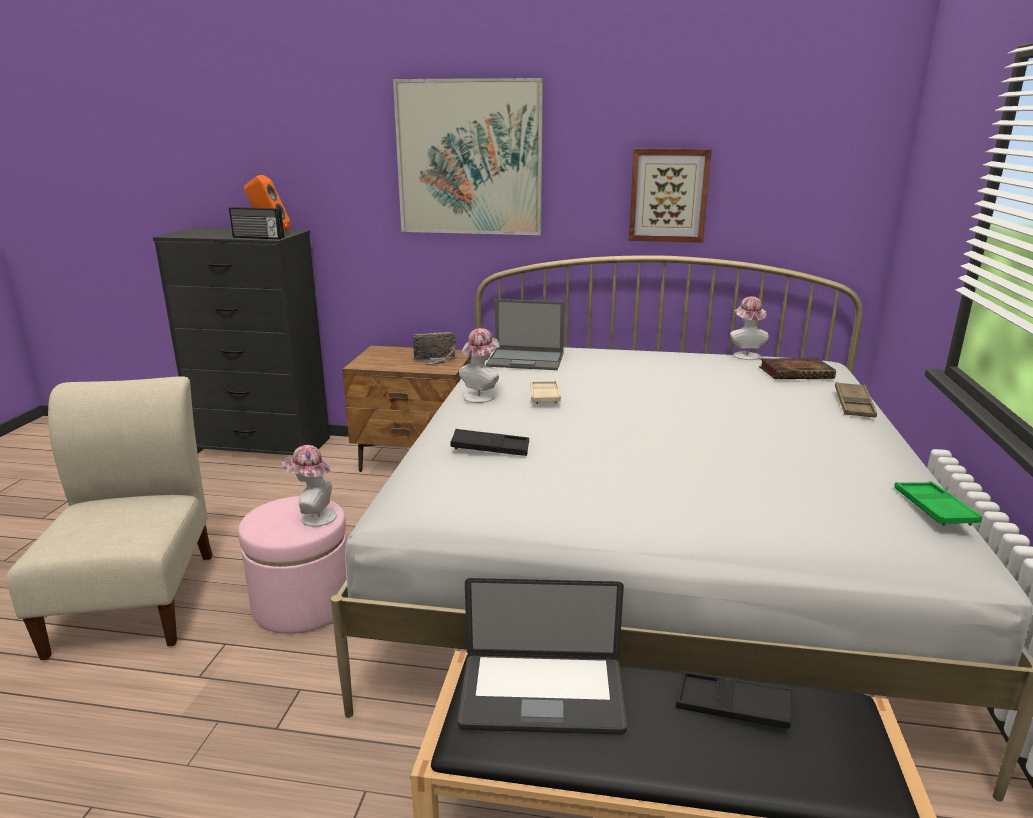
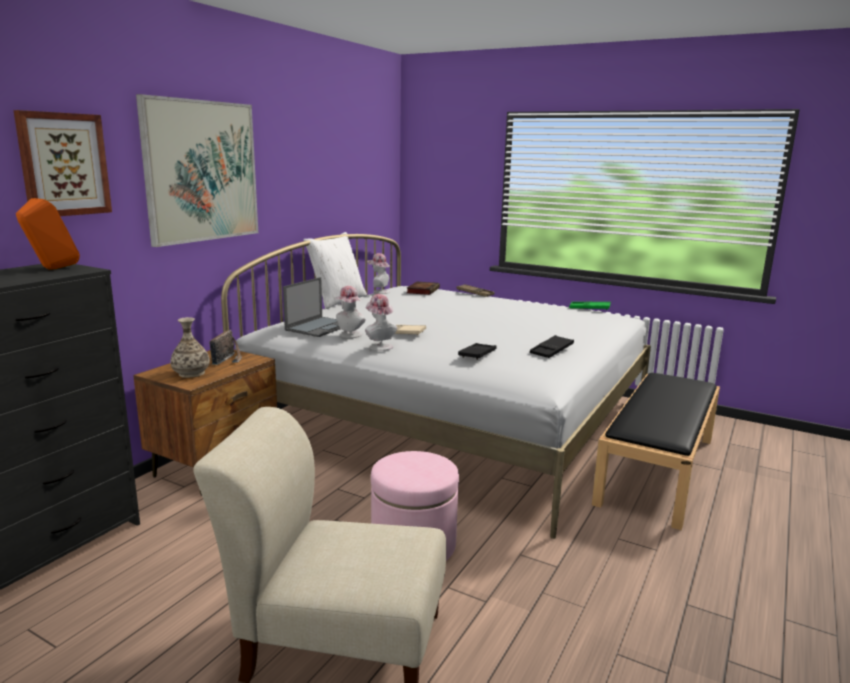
camera: 70 degrees left, 5 degrees down
radio [229,207,284,239] -> none
hat [282,445,337,527] -> hat moved to [335,286,365,338]
laptop [458,578,627,735] -> none
picture [628,149,712,243] -> picture moved to [13,110,112,216]
black tray [676,671,792,729] -> black tray moved to [530,335,574,358]
none -> vase [170,317,210,378]
none -> white pillow [304,232,367,309]

